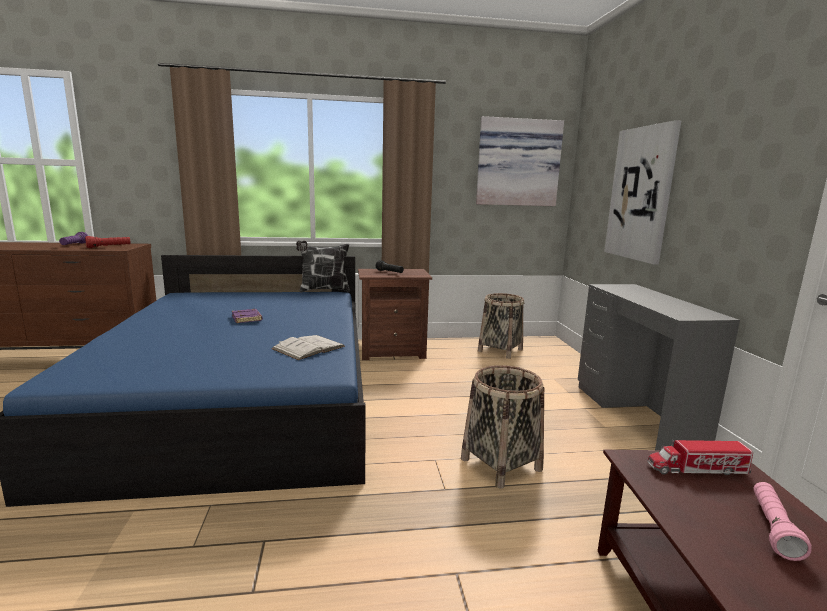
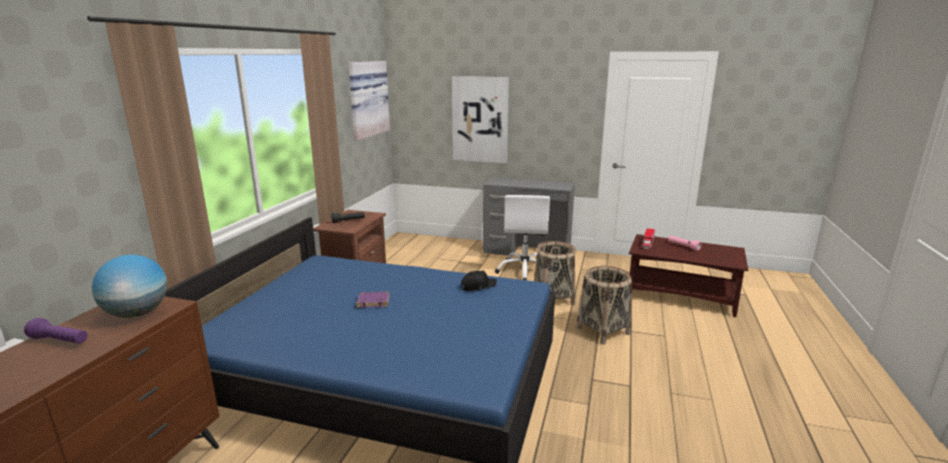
camera: 65 degrees left, 5 degrees up
red flashlight [85,236,131,248] -> globe [92,255,167,318]
white book [271,335,345,360] -> black cap [461,271,497,291]
pillow [296,241,350,292] -> none
basket [478,293,524,359] -> basket moved to [576,266,632,345]
none -> white office chair [495,195,550,280]

